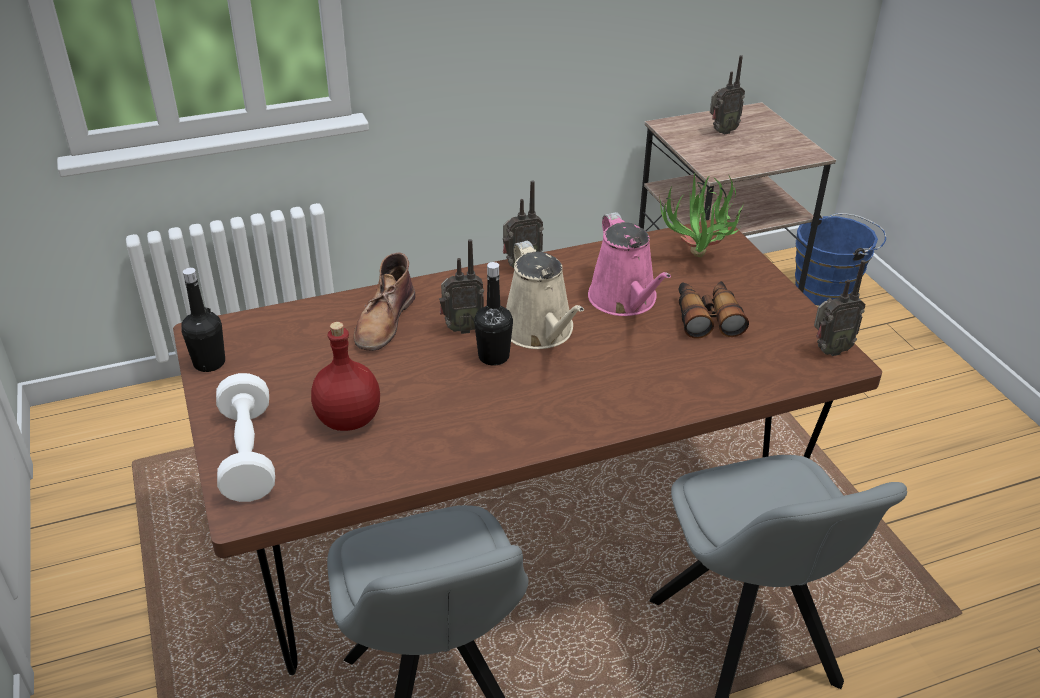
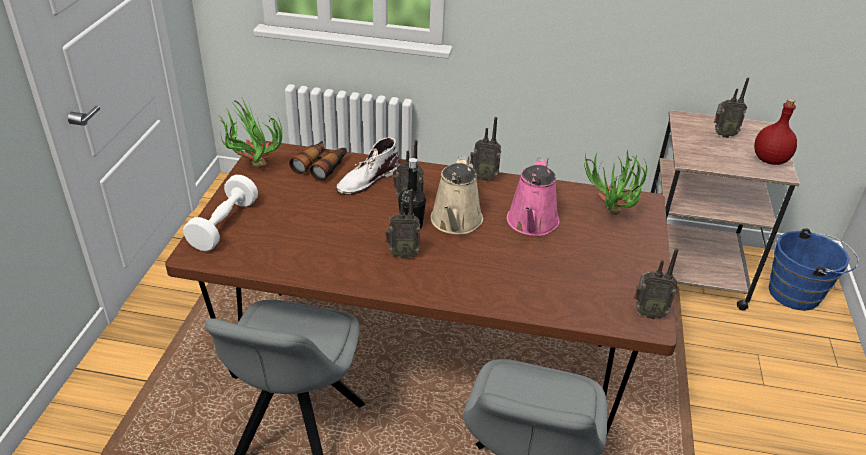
camera: 30 degrees right, 0 degrees up
black bottle [181,268,225,372] -> potted plant [217,98,283,169]
red bottle [311,322,380,431] -> red bottle moved to [754,98,797,165]
brown boot [354,252,415,351] -> white boot [336,137,400,195]
binoculars [678,281,749,339] -> binoculars moved to [289,141,347,182]
none -> radio [385,189,420,259]

